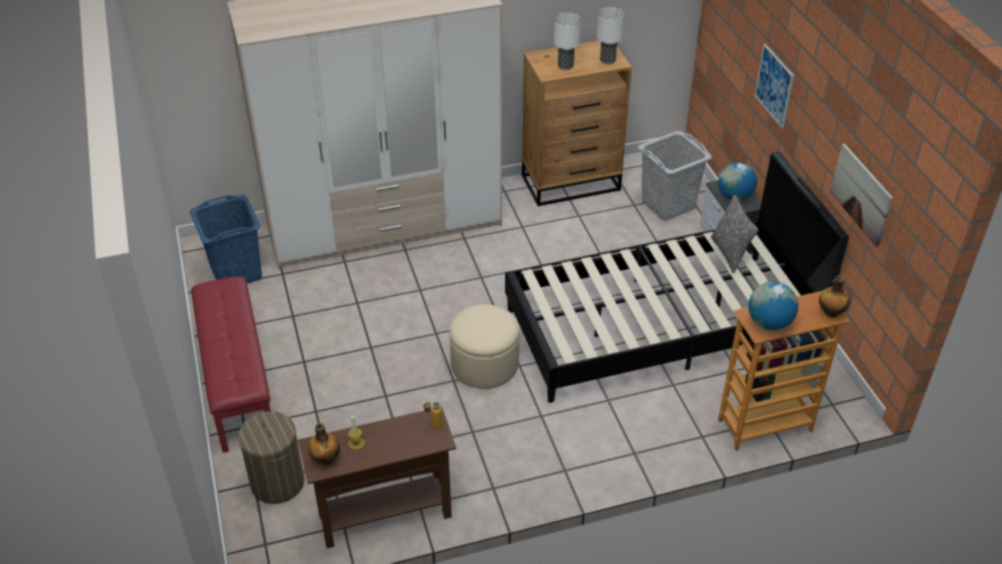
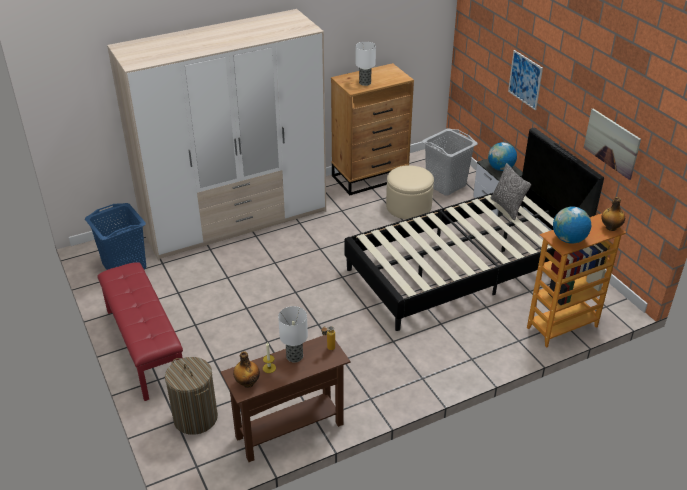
camera: 10 degrees left, 5 degrees down
beige ottoman [449,304,520,389] -> beige ottoman moved to [386,165,434,219]
table lamp [596,7,625,64] -> table lamp moved to [278,306,308,363]

